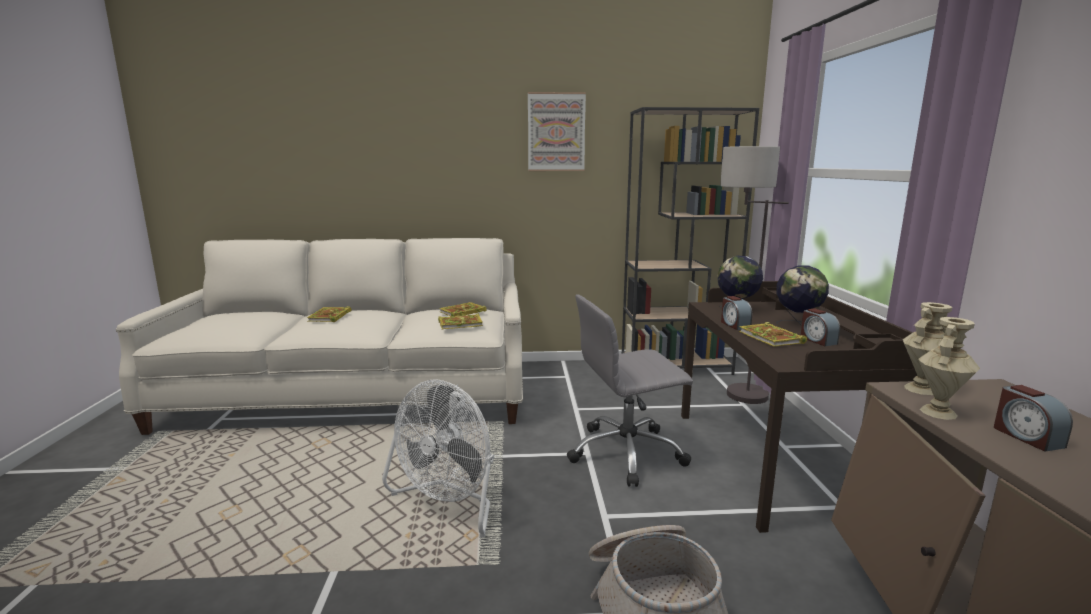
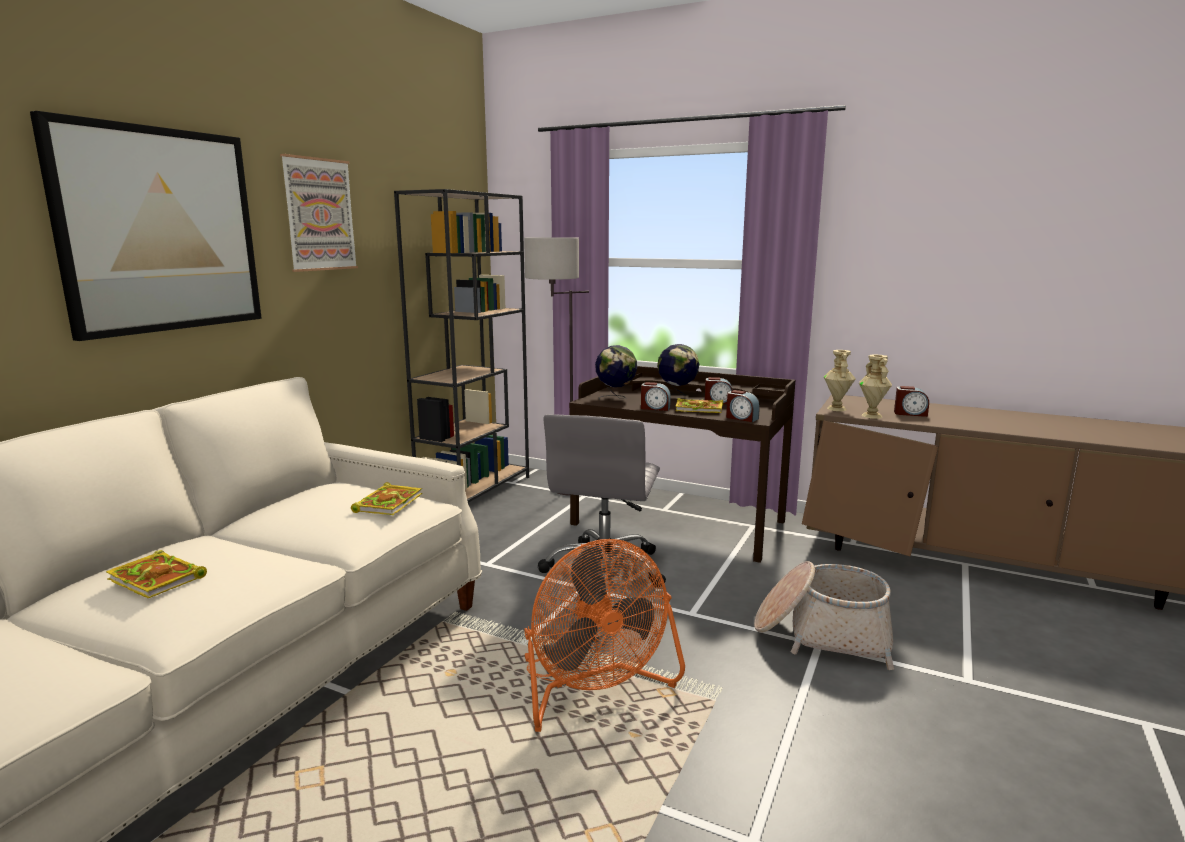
camera: 60 degrees left, 0 degrees up
white fan [382,380,494,538] -> orange fan [524,539,685,732]
book [439,302,487,316] -> none
none -> picture [30,111,262,341]
none -> alarm clock [726,390,760,422]

